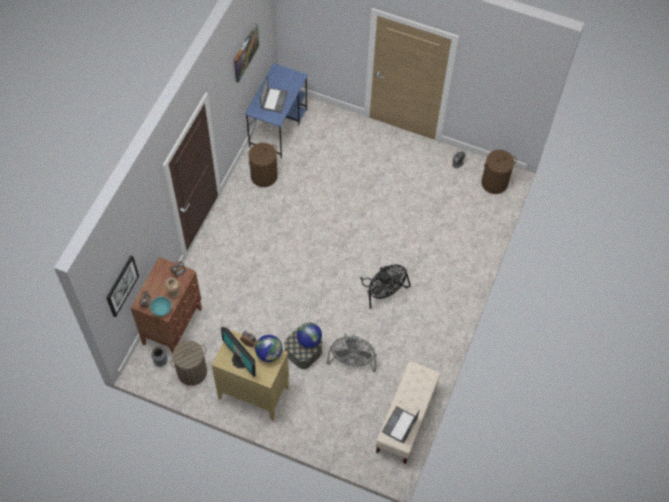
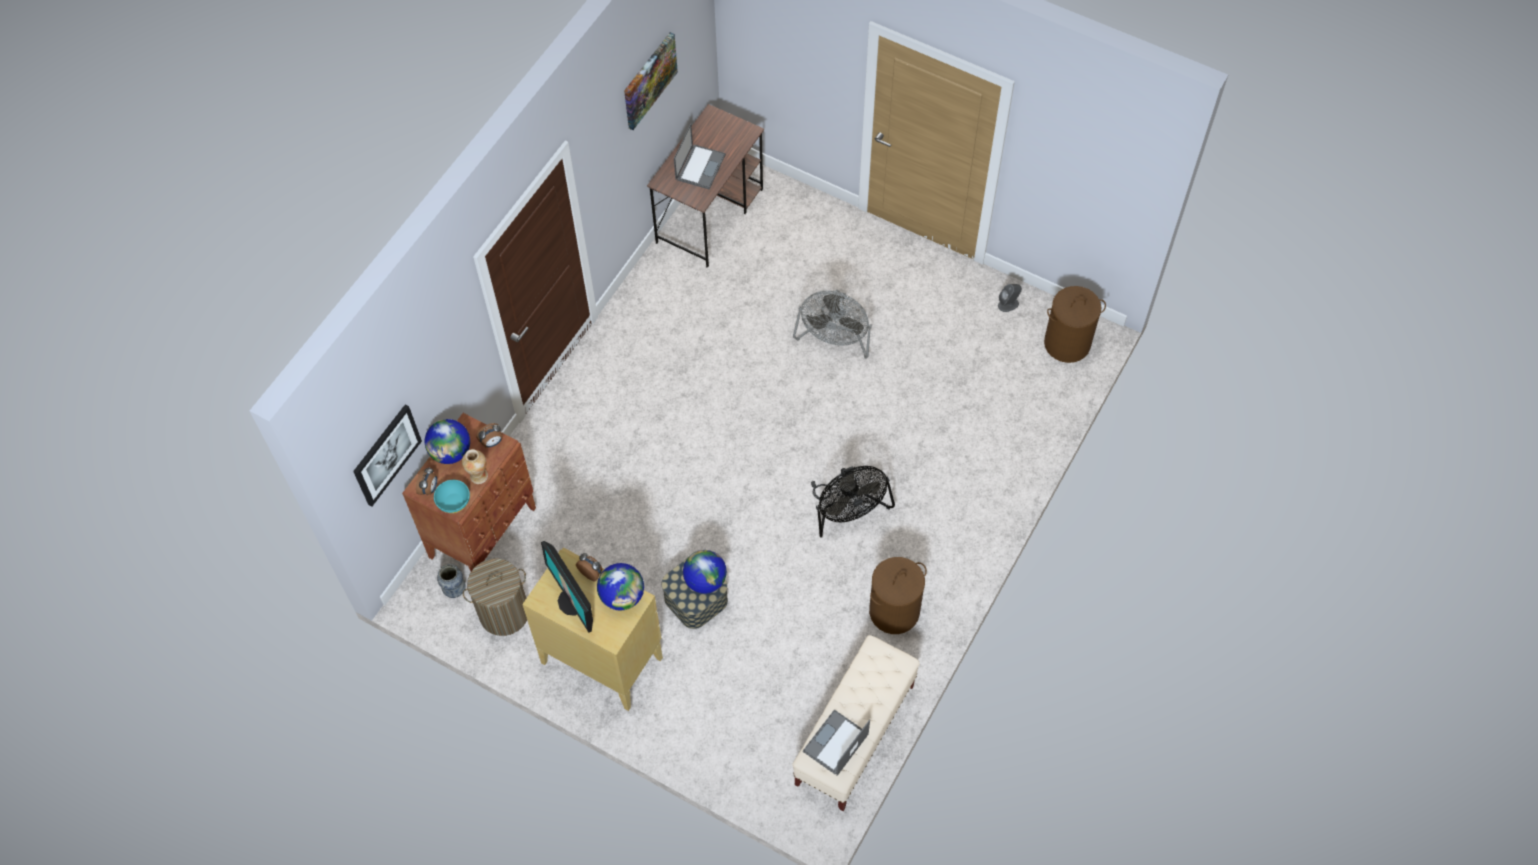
camera: 10 degrees right, 0 degrees up
blue desk [245,63,308,159] -> brown desk [647,104,764,268]
brown laundry basket [248,143,278,187] -> brown laundry basket moved to [869,557,927,634]
grey fan [327,333,377,372] -> grey fan moved to [793,290,872,359]
none -> globe [425,419,470,464]

